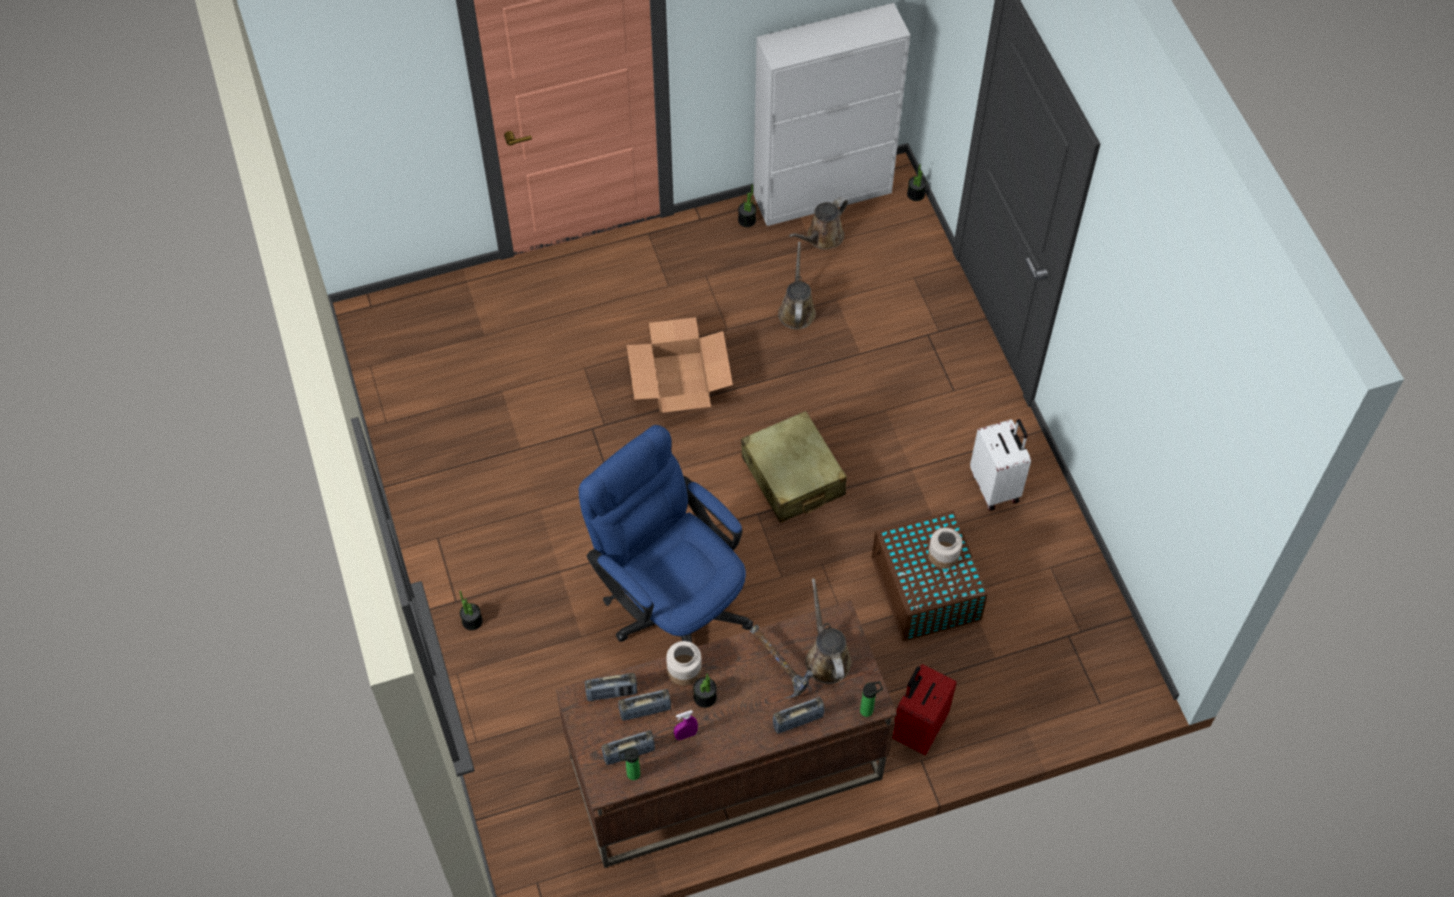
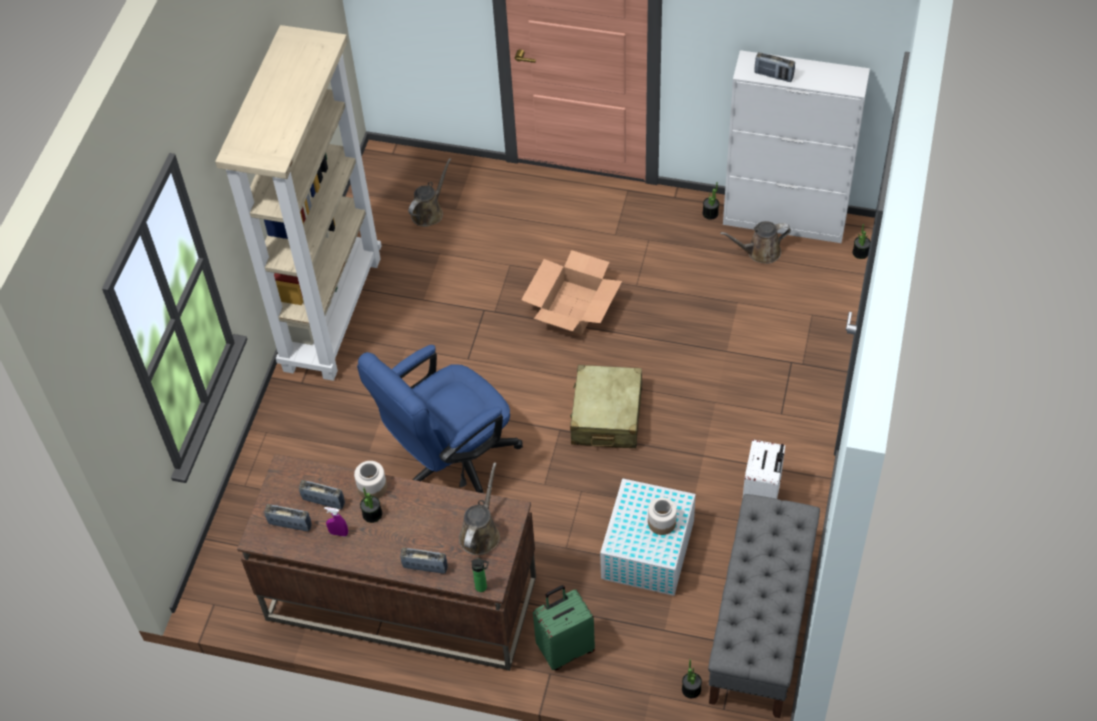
camera: 35 degrees right, 5 degrees down
potted plant [459,591,483,630] -> potted plant moved to [682,659,702,698]
blue office chair [578,425,753,643] -> blue office chair turned 120 degrees counterclockwise [357,345,523,493]
radio [585,673,637,701] -> radio moved to [754,52,795,82]
bottle [619,747,640,780] -> none
hammer [750,625,813,698] -> none
brown watering can [778,242,816,330] -> brown watering can moved to [408,158,451,227]
brown storage box [872,510,988,641] -> white storage box [600,478,696,596]
red suitcase [892,664,957,755] -> green suitcase [533,585,595,670]
none -> beige bookcase [215,25,382,381]
none -> grey bench [708,494,820,718]

